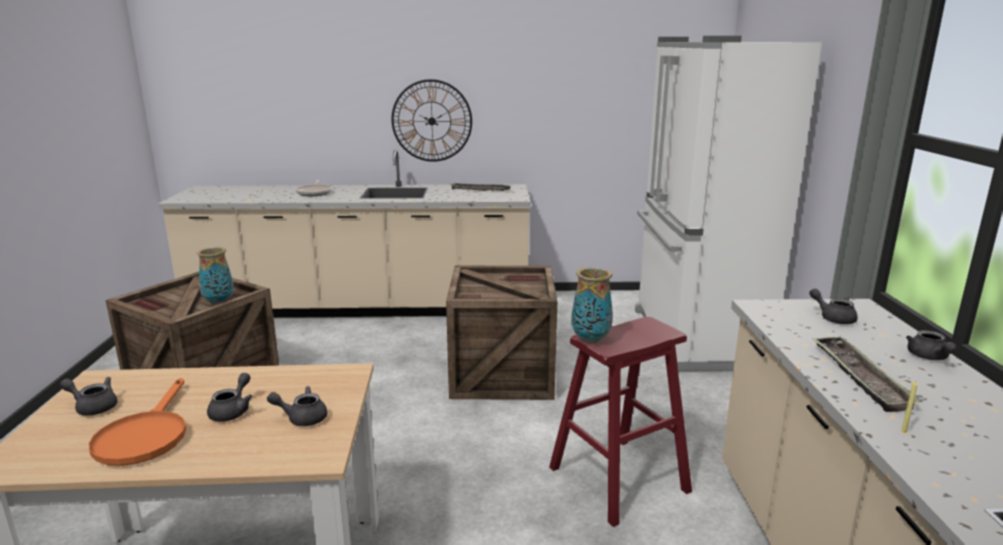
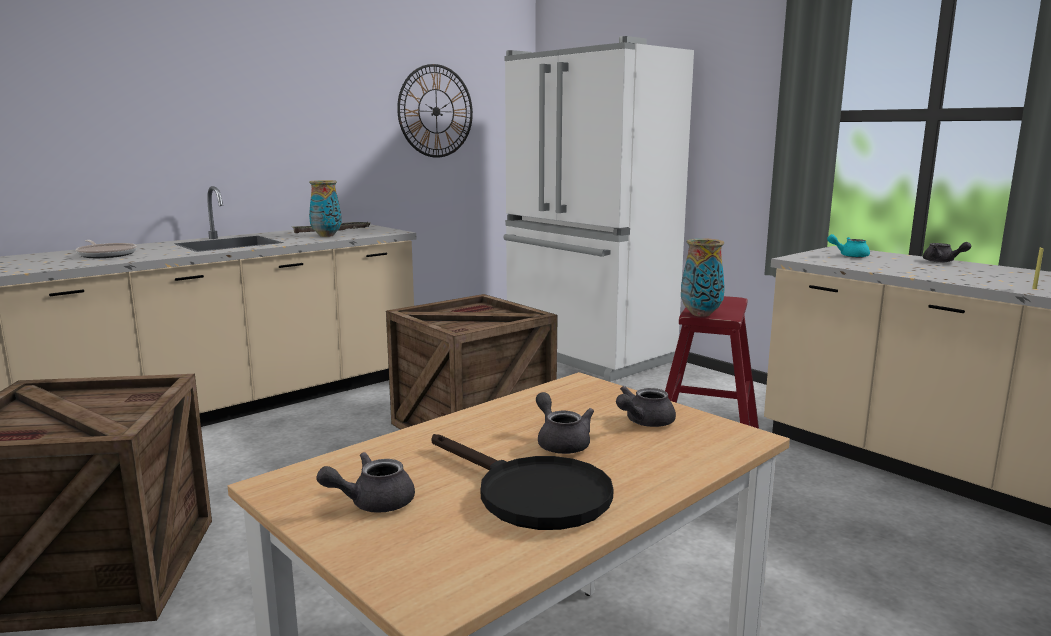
camera: 40 degrees left, 5 degrees down
orange frying pan [89,378,186,466] -> black frying pan [432,434,614,530]
vase [197,247,234,305] -> vase moved to [309,180,342,237]
wall clock [391,79,472,162] -> wall clock moved to [397,64,473,158]
grey teapot [809,288,858,324] -> turquoise teapot [827,234,870,258]
tray [812,336,923,412] -> none

